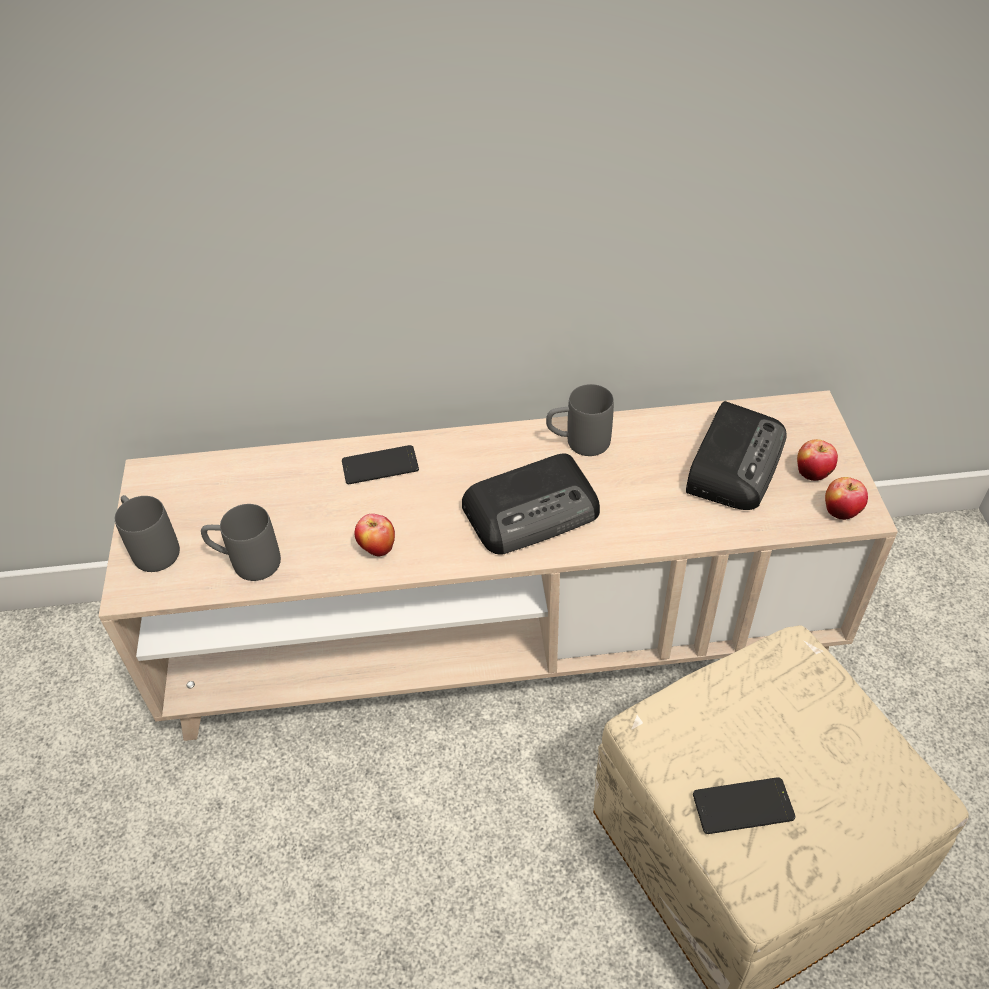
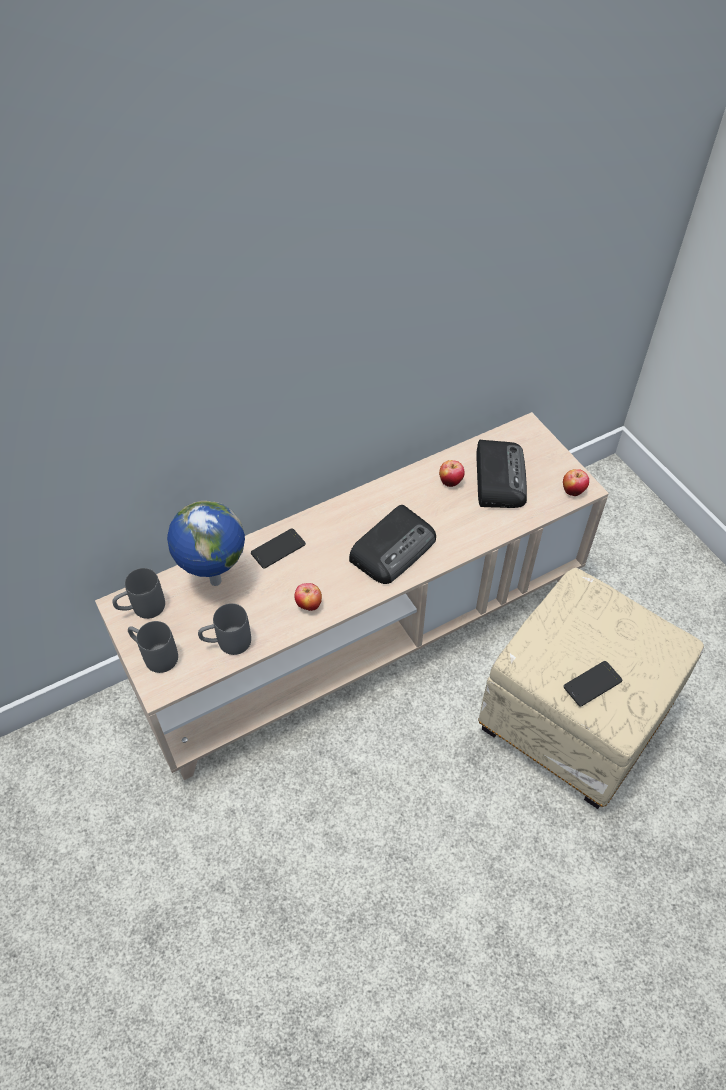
camera: 25 degrees left, 5 degrees up
grey mug [546,384,614,456] -> grey mug moved to [112,568,165,619]
apple [797,439,838,481] -> apple moved to [439,460,465,487]
none -> globe [167,501,245,586]

